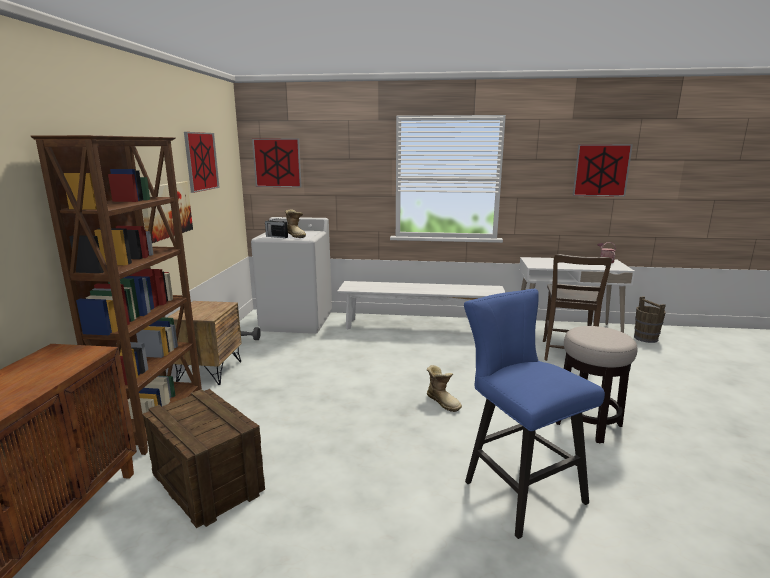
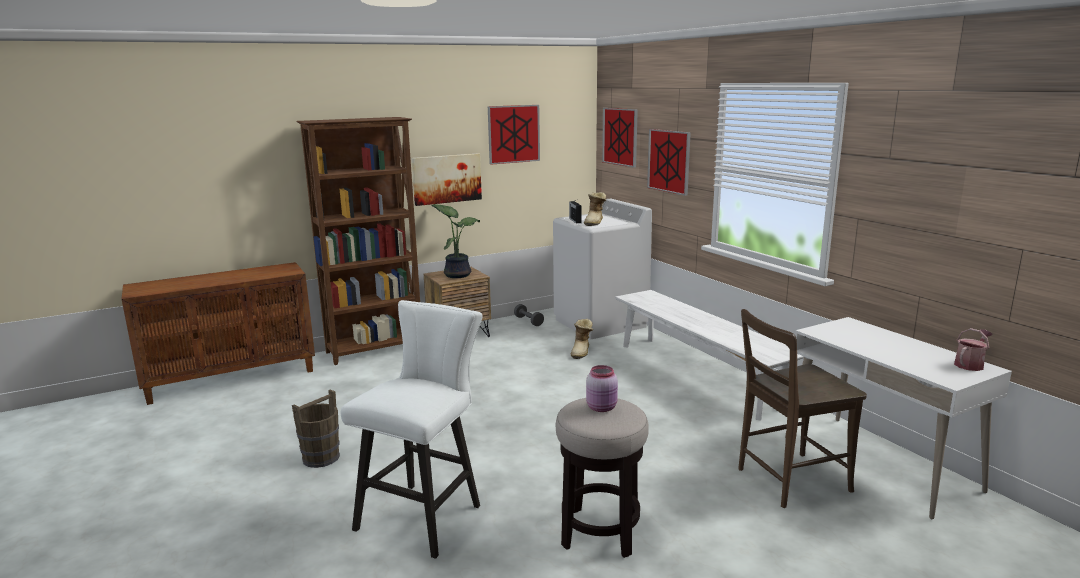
camera: 55 degrees right, 0 degrees up
crate [142,389,265,528] -> none
boot [427,365,462,412] -> boot moved to [571,319,593,359]
blue stool [464,289,605,539] -> white stool [341,300,483,559]
picture [573,144,633,197] -> picture moved to [647,129,691,196]
brown bucket [634,296,666,343] -> brown bucket moved to [292,389,340,468]
none -> potted plant [431,204,480,278]
none -> pink jar [586,365,618,412]

